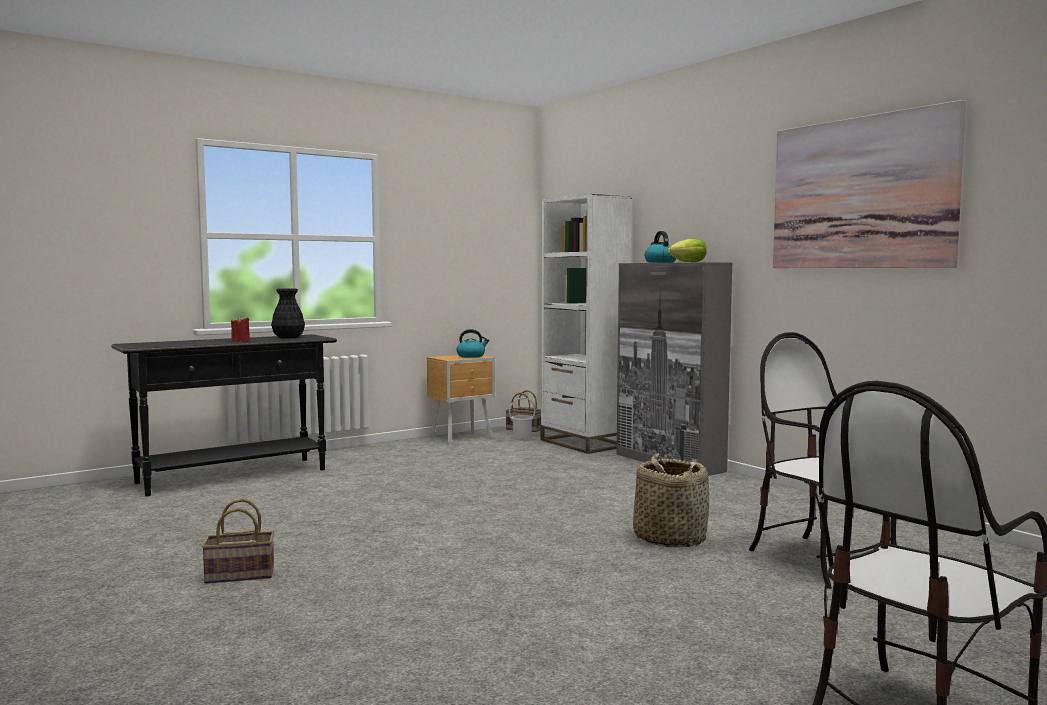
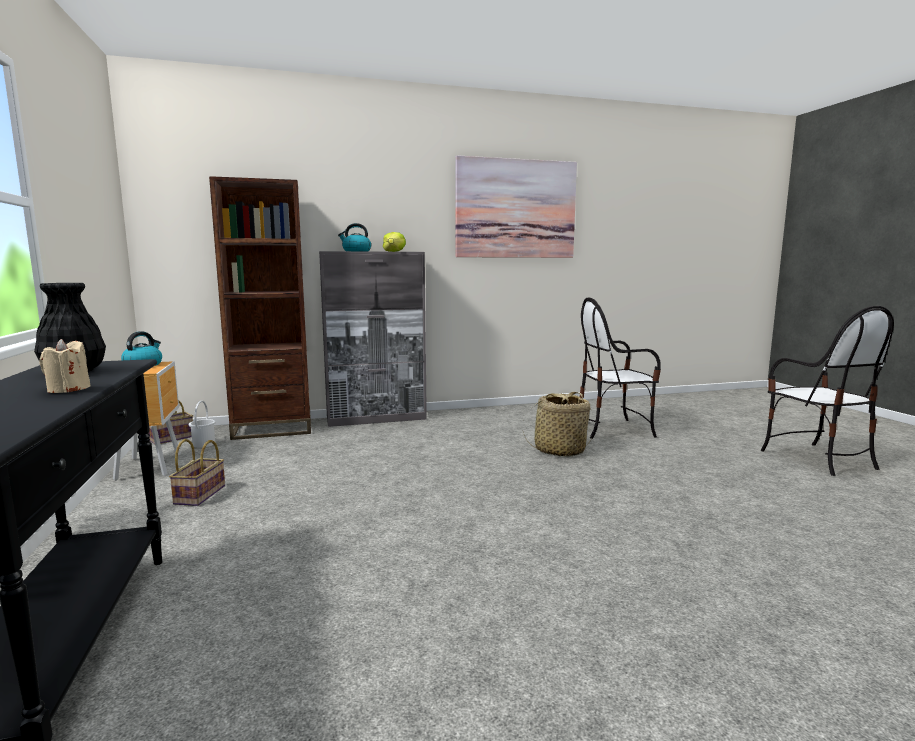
camera: 70 degrees left, 5 degrees up
basket [202,499,274,584] -> basket moved to [169,439,225,506]
red candle [231,316,250,342] -> beige candle [40,339,90,393]
white bookcase [540,194,632,454] -> brown bookcase [209,176,311,440]

